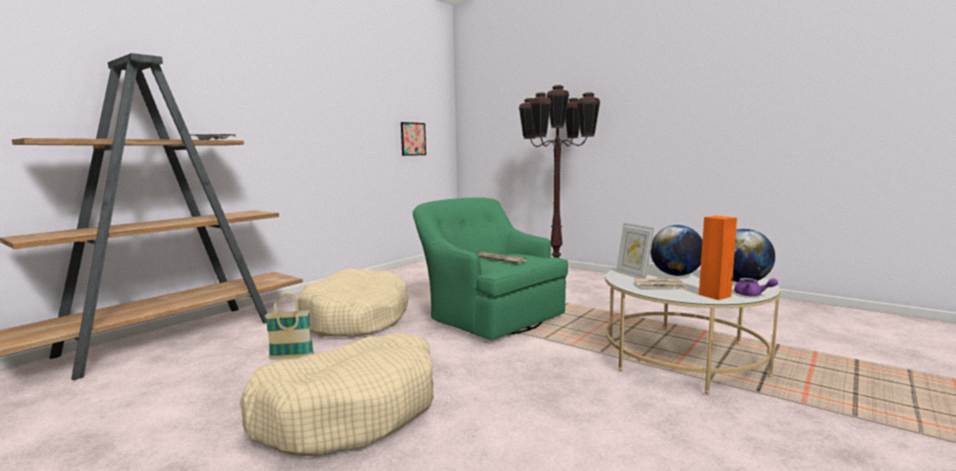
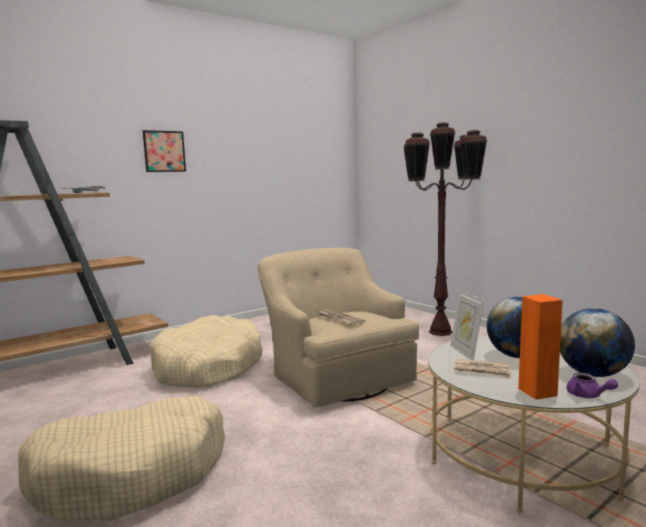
camera: 15 degrees right, 0 degrees up
basket [265,293,314,359] -> none
picture [401,122,426,156] -> picture moved to [143,130,186,172]
green armchair [412,197,568,340] -> beige armchair [257,248,419,407]

